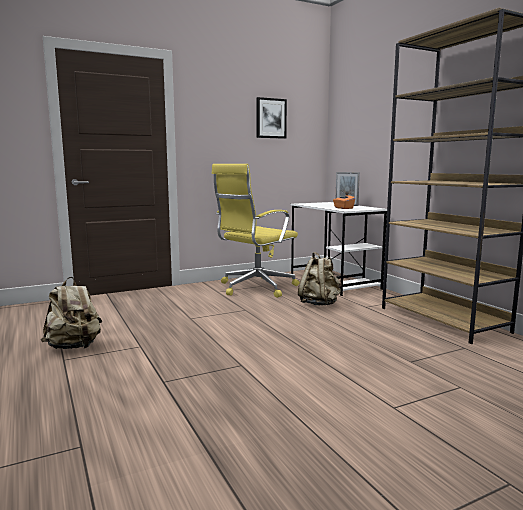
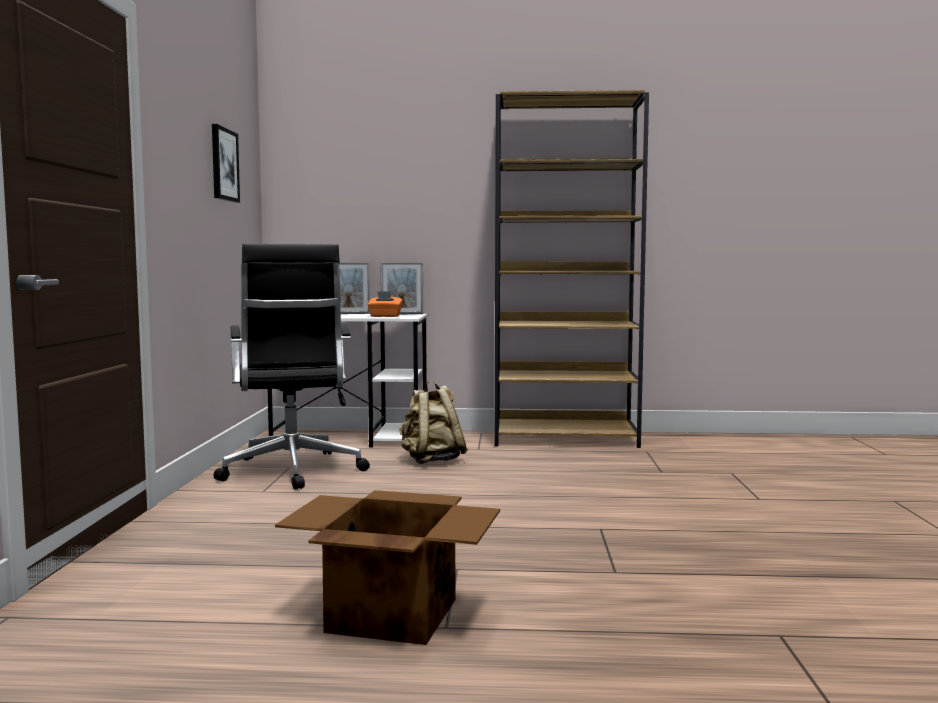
camera: 60 degrees left, 5 degrees down
beige backpack [41,277,102,349] -> cardboard box [275,490,500,645]
yellow office chair [212,164,300,298] -> black office chair [214,244,370,490]
none -> picture frame [380,262,423,314]

